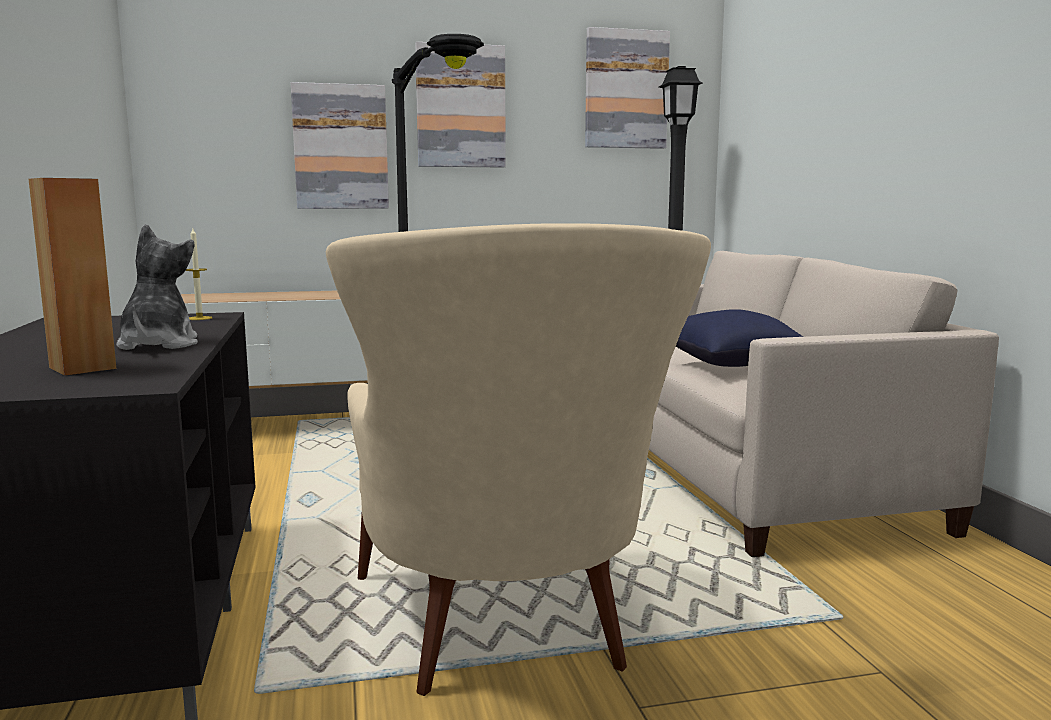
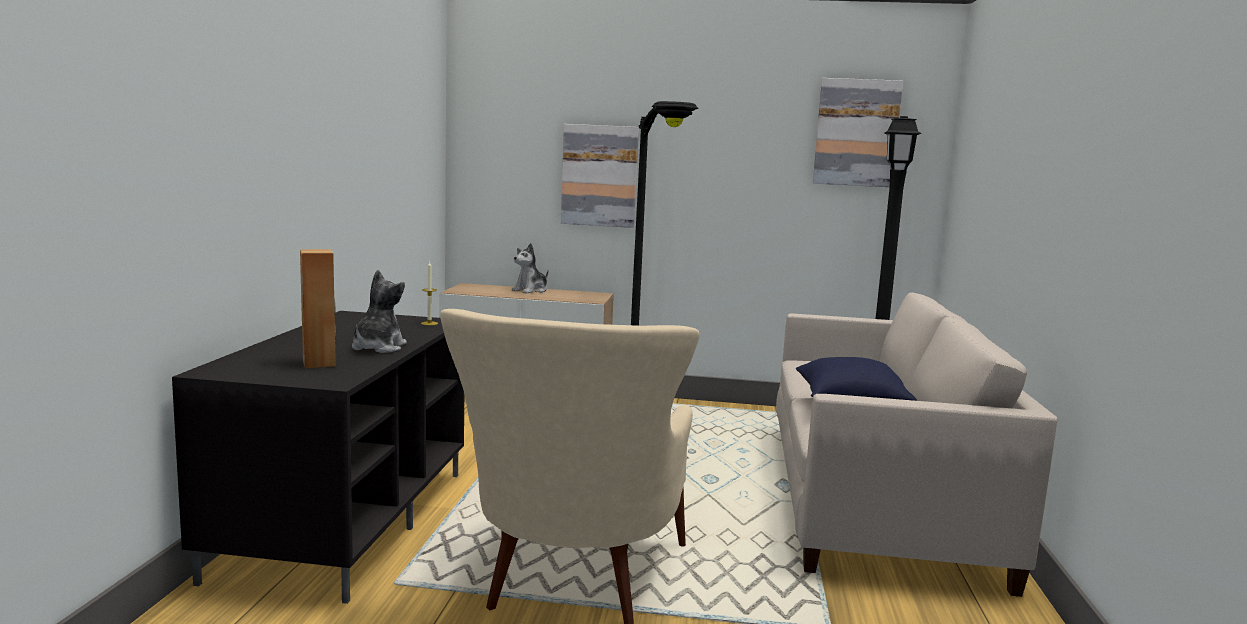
camera: 20 degrees right, 0 degrees up
picture [415,42,506,168] -> none
none -> plush toy [512,243,549,293]

